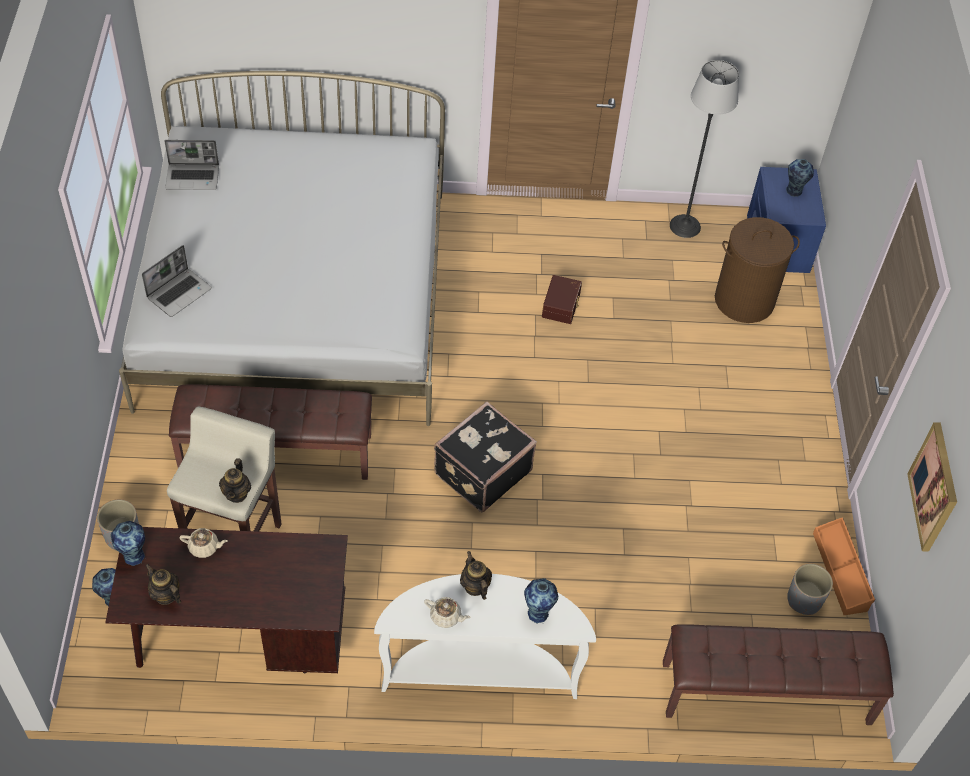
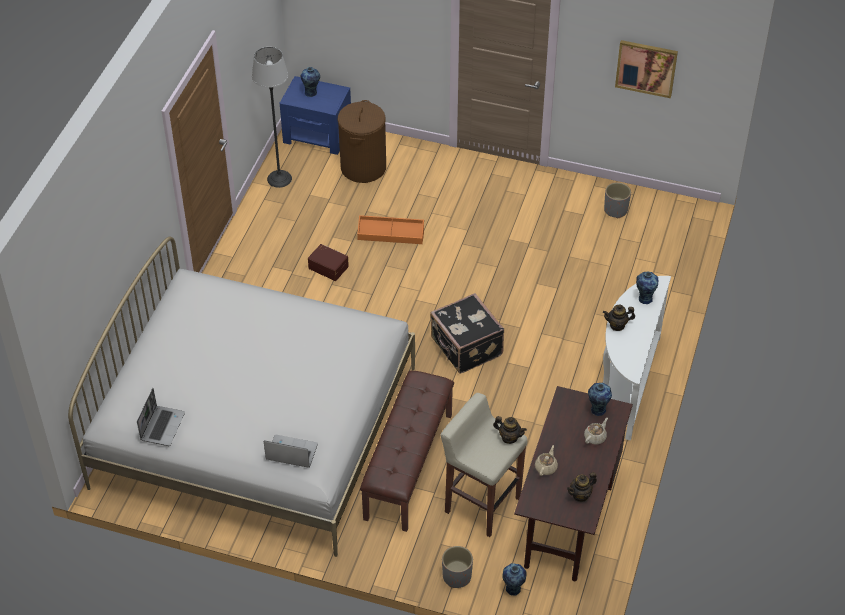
camera: 70 degrees left, 5 degrees down
vase [111,521,145,566] -> vase moved to [588,383,612,416]
laptop [142,245,212,317] -> laptop turned 45 degrees counterclockwise [264,435,318,468]
beige teapot [424,597,471,628] -> beige teapot moved to [584,418,608,445]
brown bench [663,624,894,725] -> none
orange storage box [813,517,875,615] -> orange storage box moved to [357,215,424,244]

